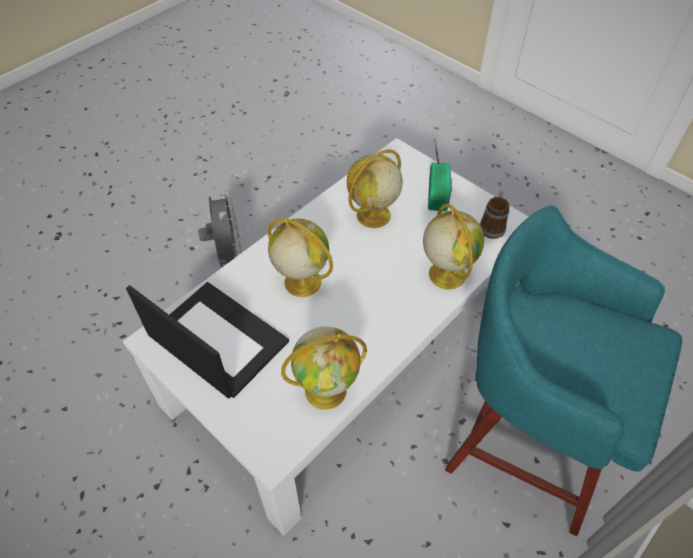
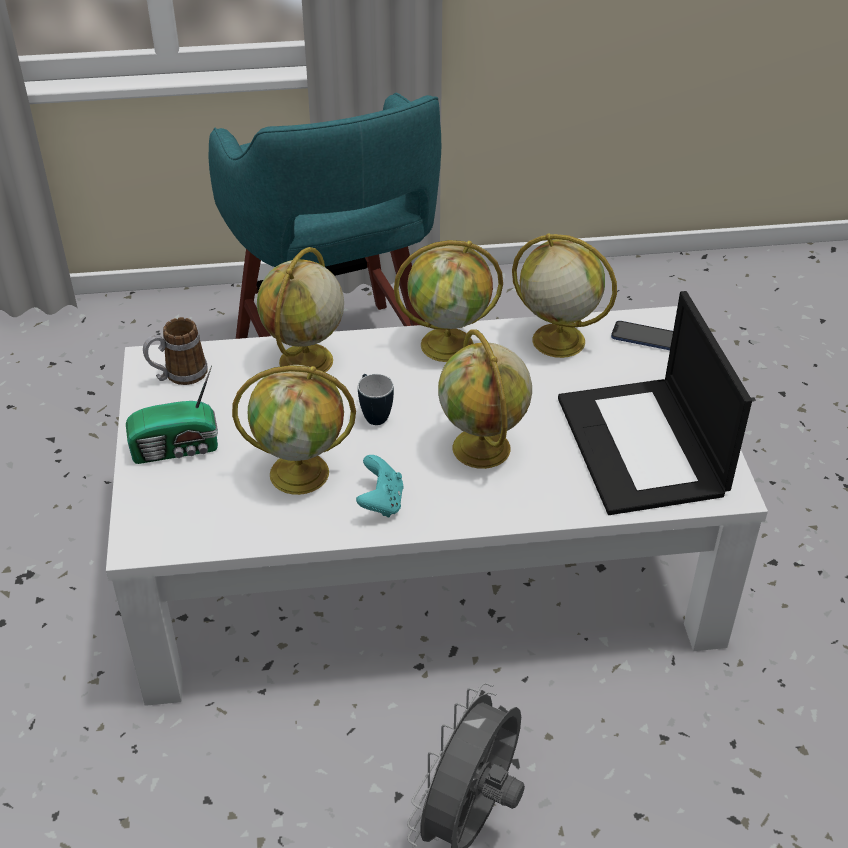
camera: 140 degrees left, 10 degrees down
radio [428,141,452,211] -> radio turned 150 degrees counterclockwise [126,365,218,464]
none -> turquoise game controller [356,455,404,517]
none -> mug [358,374,394,425]
none -> globe [394,240,503,362]
none -> phone [611,321,673,350]

